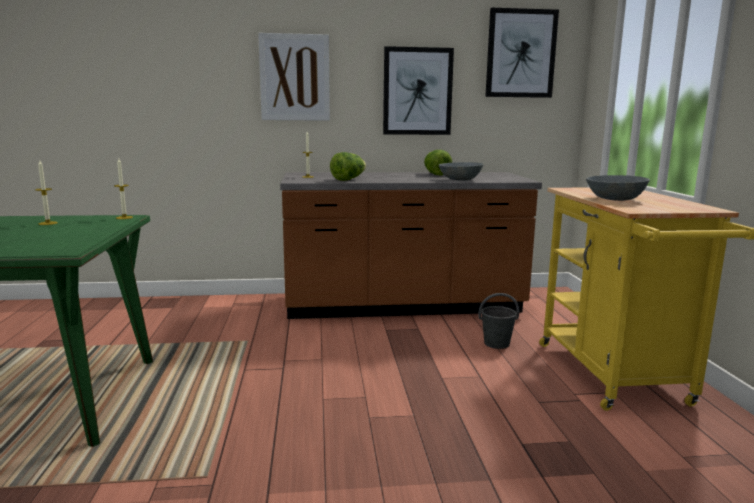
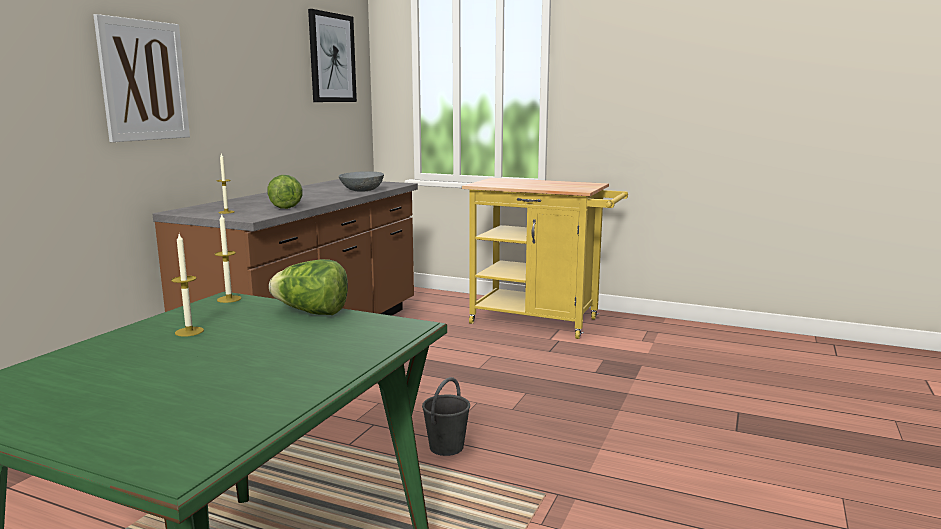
camera: 60 degrees left, 0 degrees up
picture [383,46,454,135] -> none
lettuce [424,150,452,176] -> lettuce moved to [269,259,348,315]
grey bucket [478,293,519,349] -> grey bucket moved to [422,377,470,456]
grey bowl [586,175,650,201] -> none

